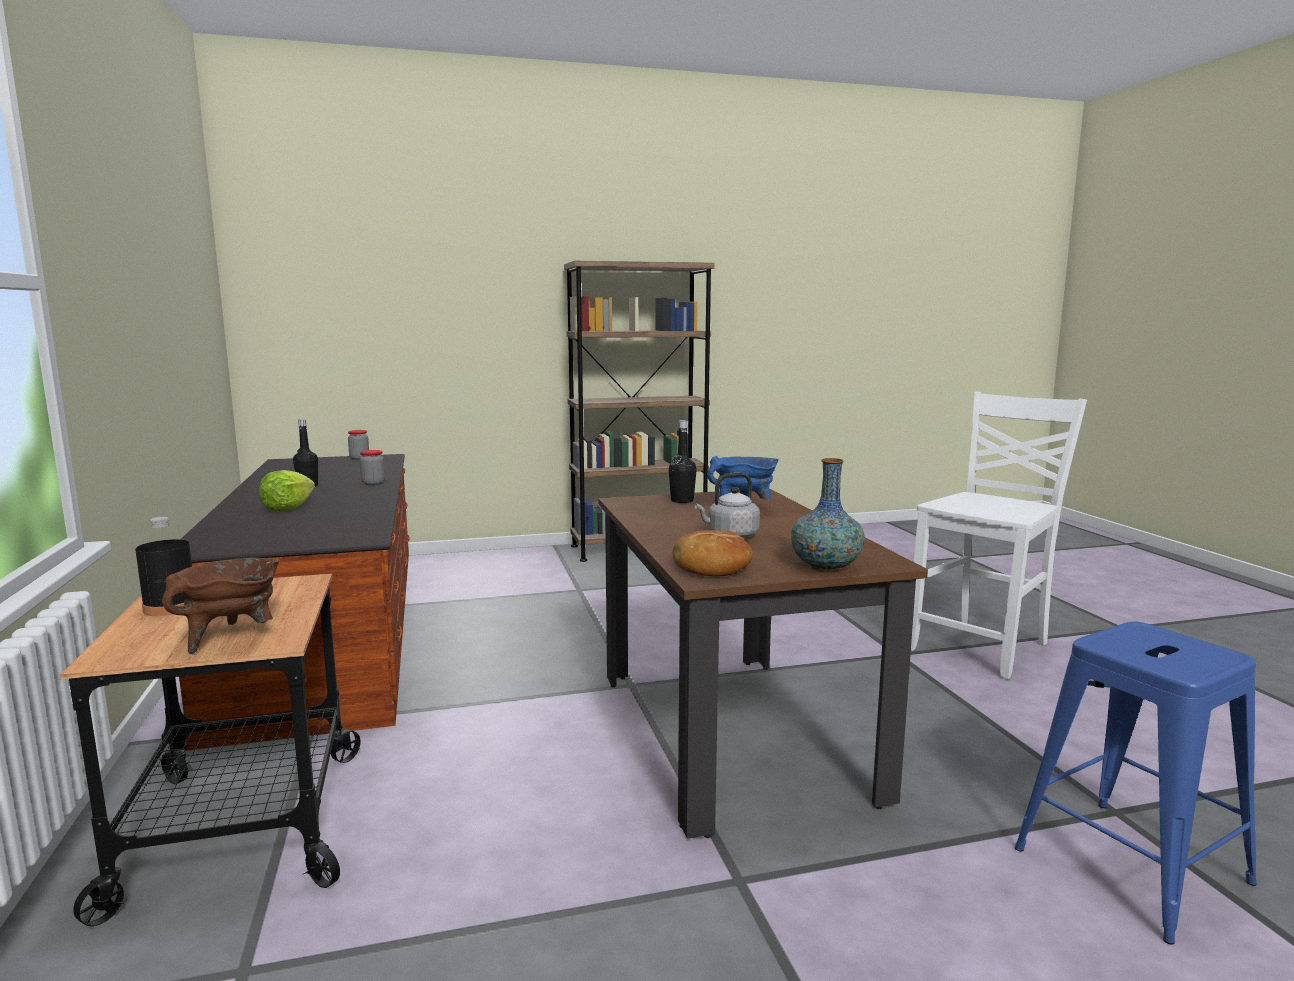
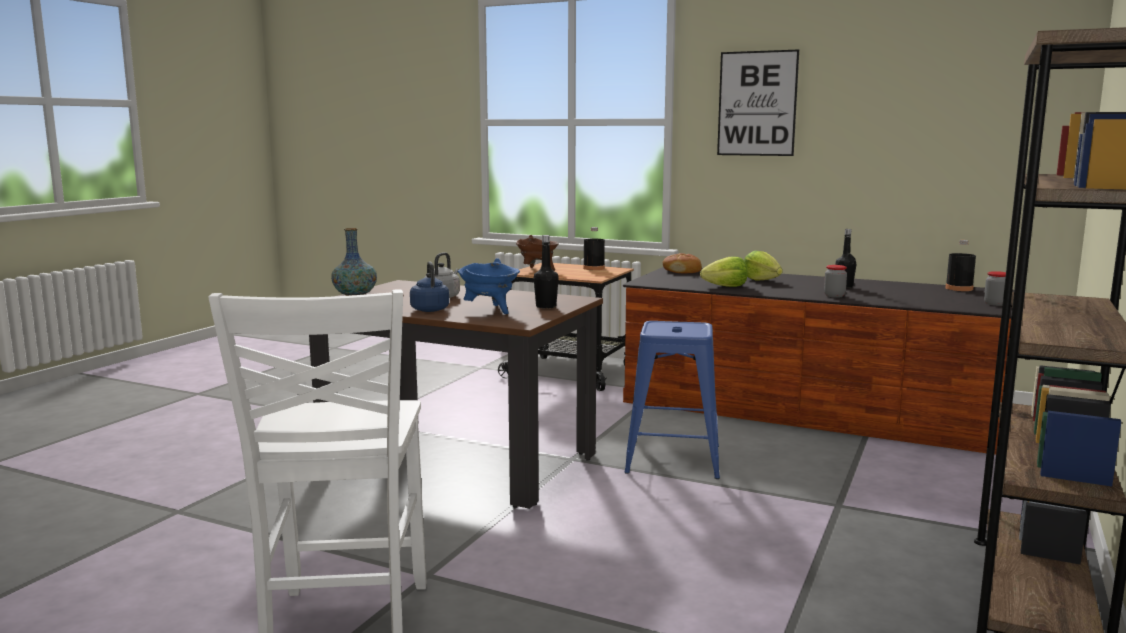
camera: 130 degrees right, 0 degrees up
bread [673,530,753,576] -> bread moved to [663,253,702,273]
blue stool [1015,622,1257,945] -> blue stool moved to [624,321,720,479]
none -> blue kettle [410,261,449,312]
none -> lettuce [700,257,748,287]
none -> picture [717,49,799,156]
none -> black bottle [945,240,976,291]

